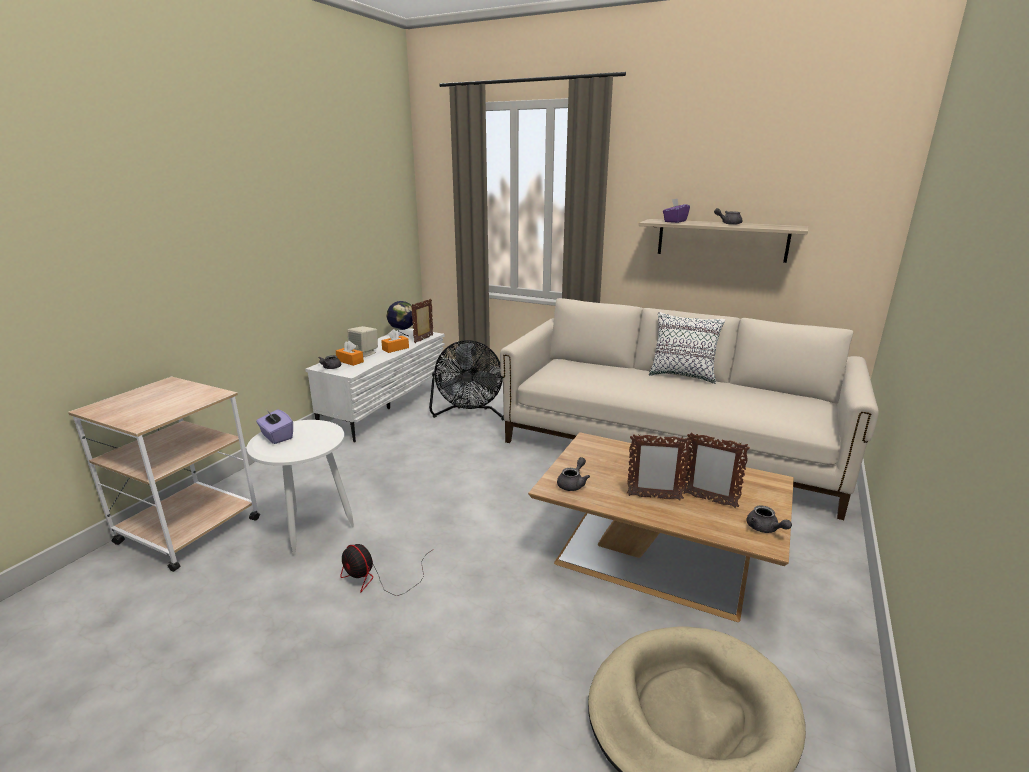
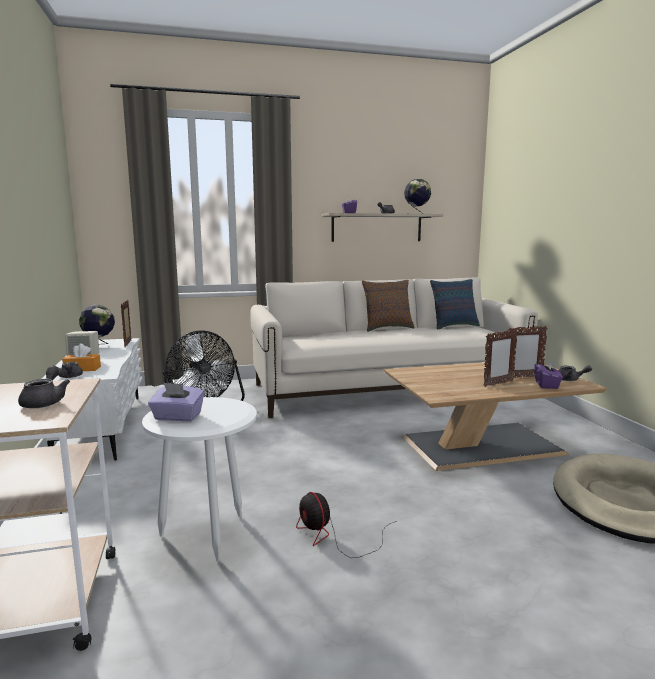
camera: 40 degrees left, 10 degrees down
fan [340,544,432,596] -> fan turned 60 degrees clockwise [296,492,397,558]
orange tissue box [381,329,409,353] -> none
grey teapot [557,457,590,491] -> grey teapot moved to [18,366,70,408]
white pillow [649,312,725,384] -> brown pillow [362,280,415,332]
none -> globe [404,179,431,214]
none -> blue pillow [430,279,480,329]
none -> purple tissue box [534,360,563,389]

